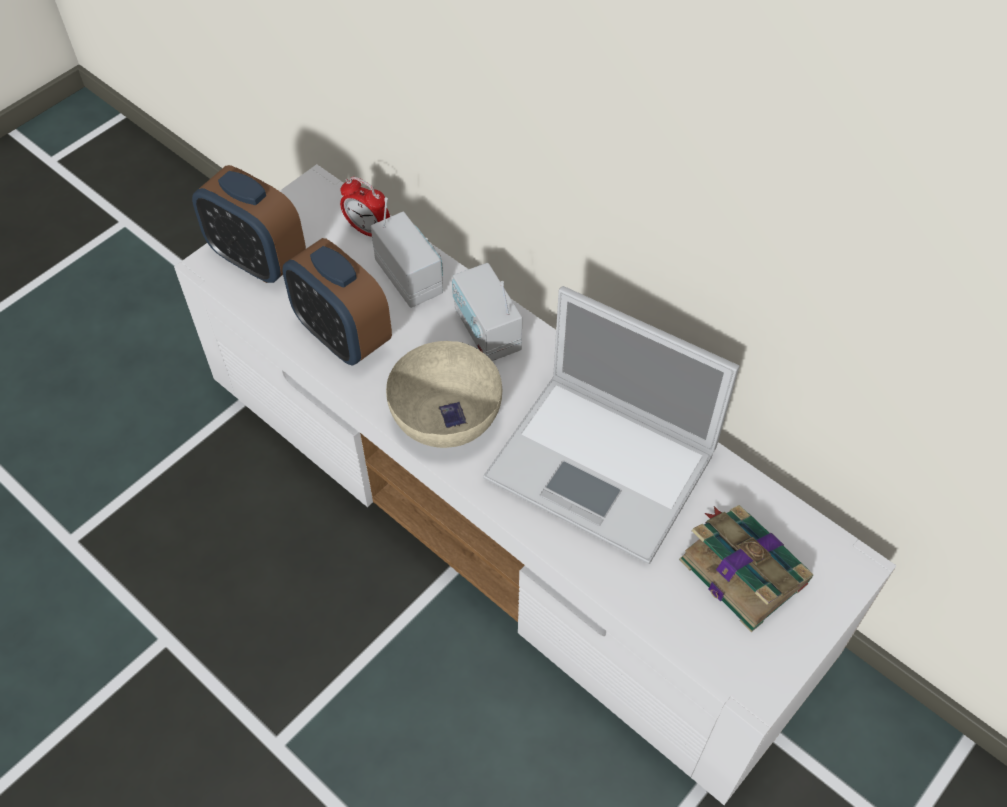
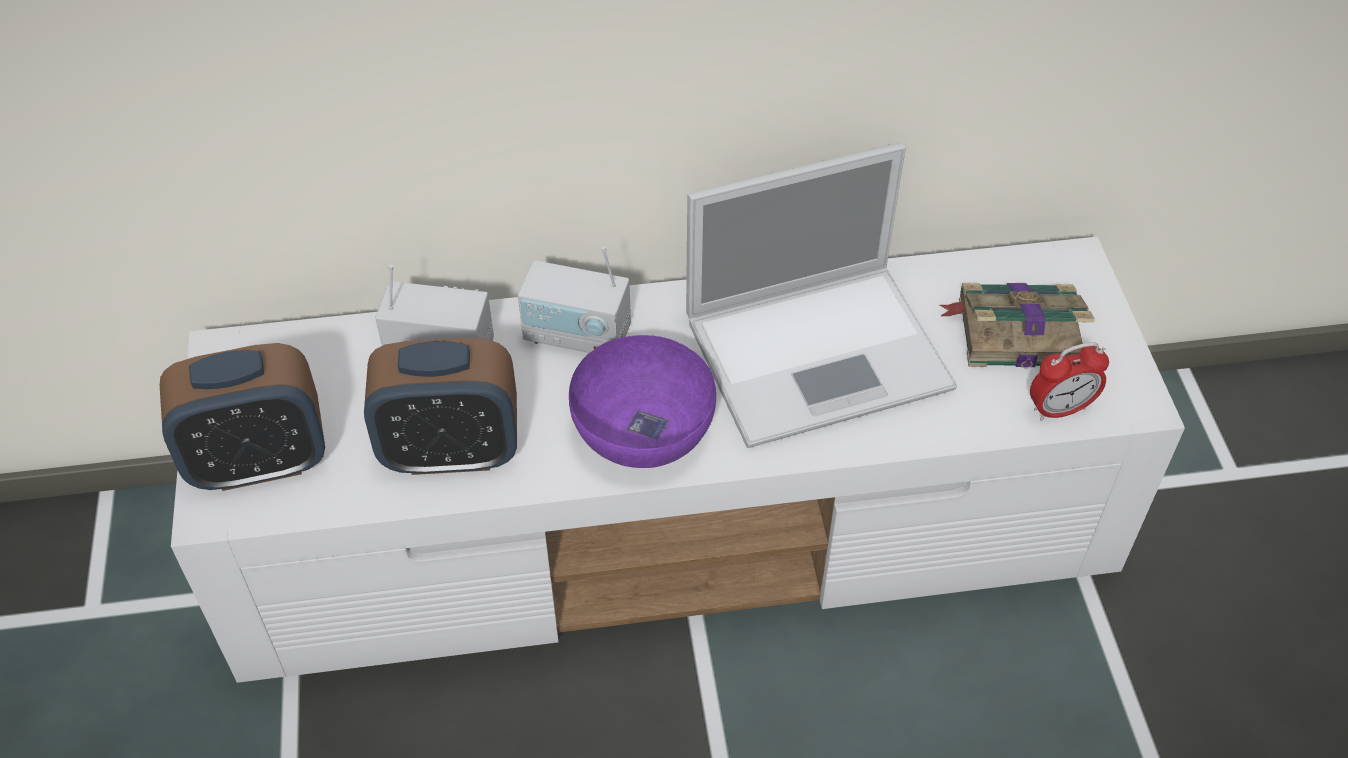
camera: 50 degrees left, 5 degrees down
alarm clock [340,177,390,237] -> alarm clock moved to [1030,342,1109,421]
beige bowl [386,341,503,448] -> purple bowl [569,335,716,468]

